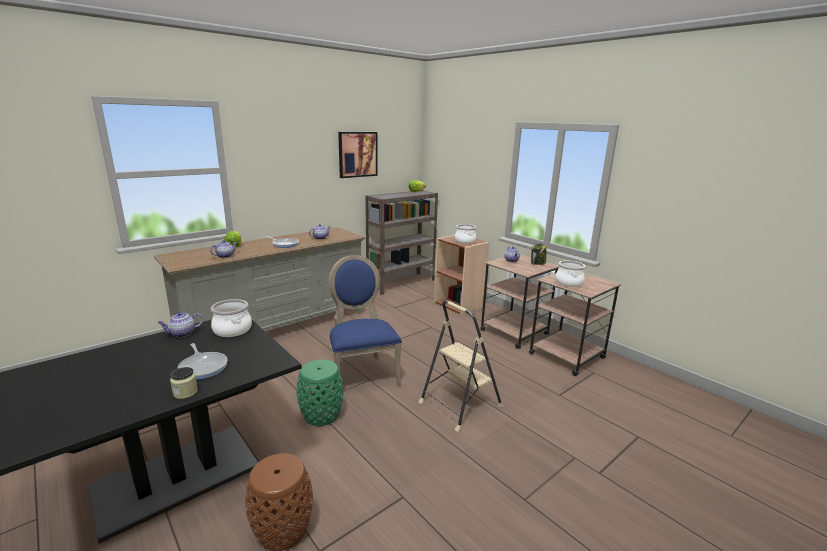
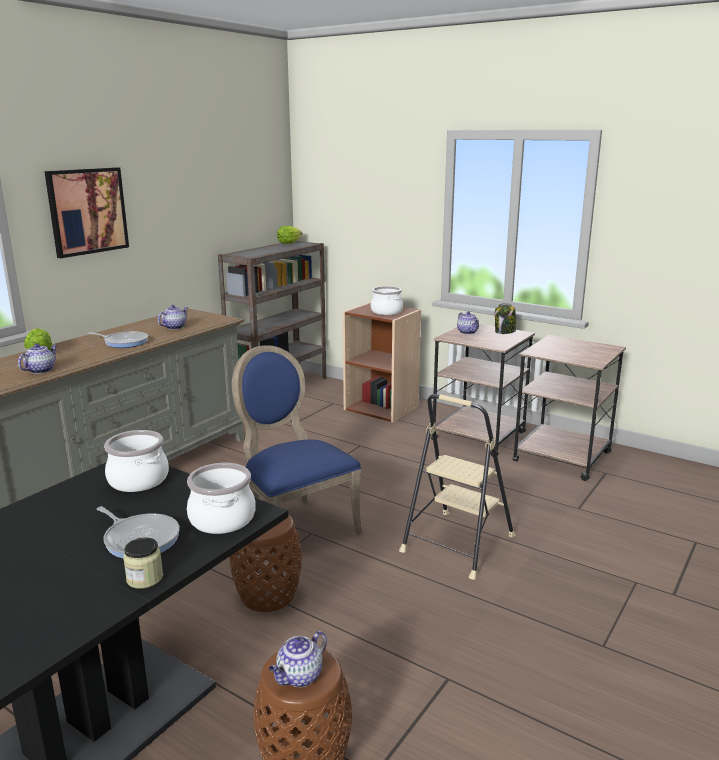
camera: 15 degrees left, 0 degrees up
teapot [158,312,203,337] -> teapot moved to [269,631,327,687]
green stool [296,360,344,426] -> brown stool [230,514,302,612]
picture [338,132,377,178] -> picture moved to [44,167,129,258]
cooking pot [555,261,585,287] -> cooking pot moved to [187,463,256,534]

